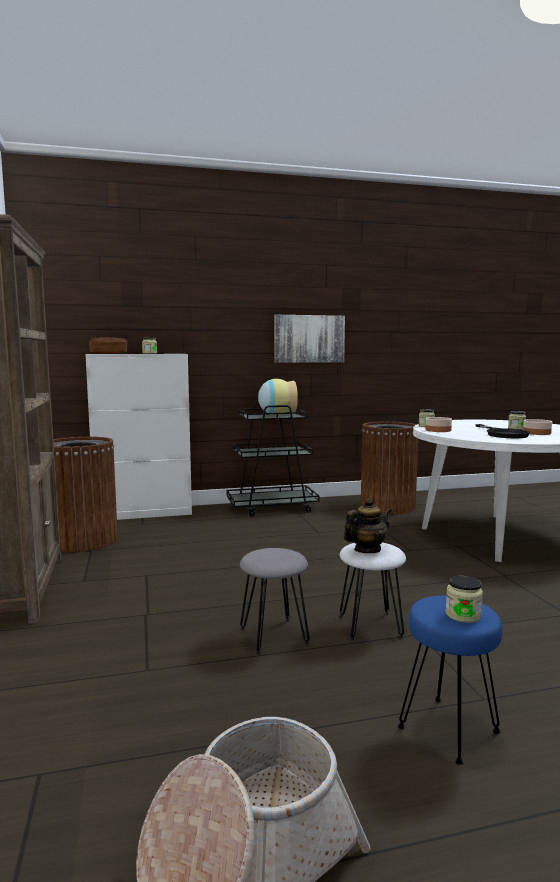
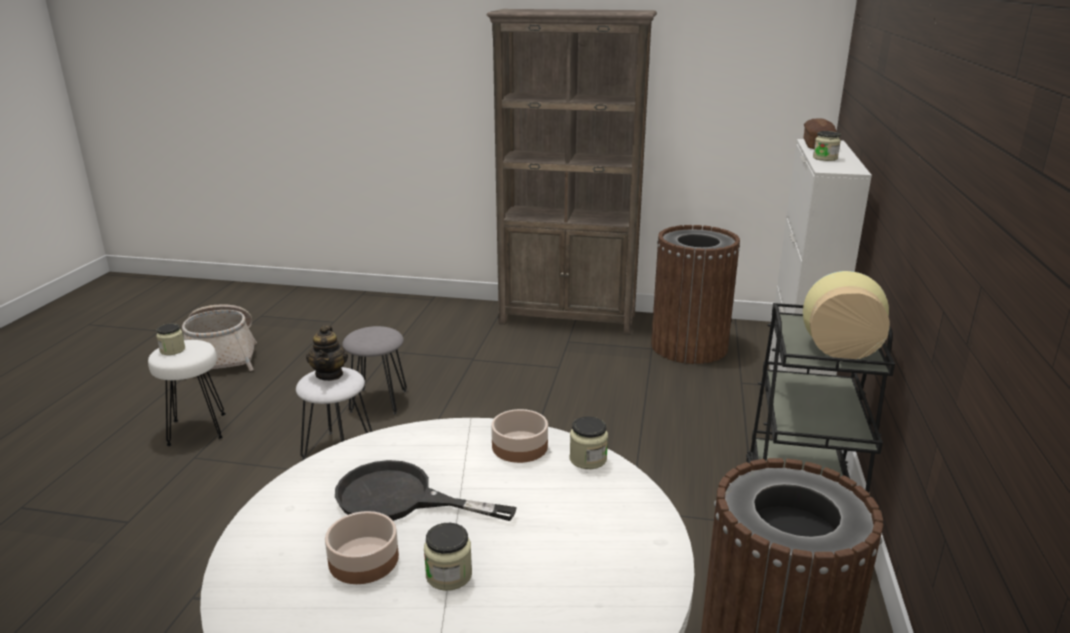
camera: 115 degrees right, 15 degrees up
picture [274,315,345,363] -> none
blue stool [398,595,502,765] -> white stool [148,340,226,446]

